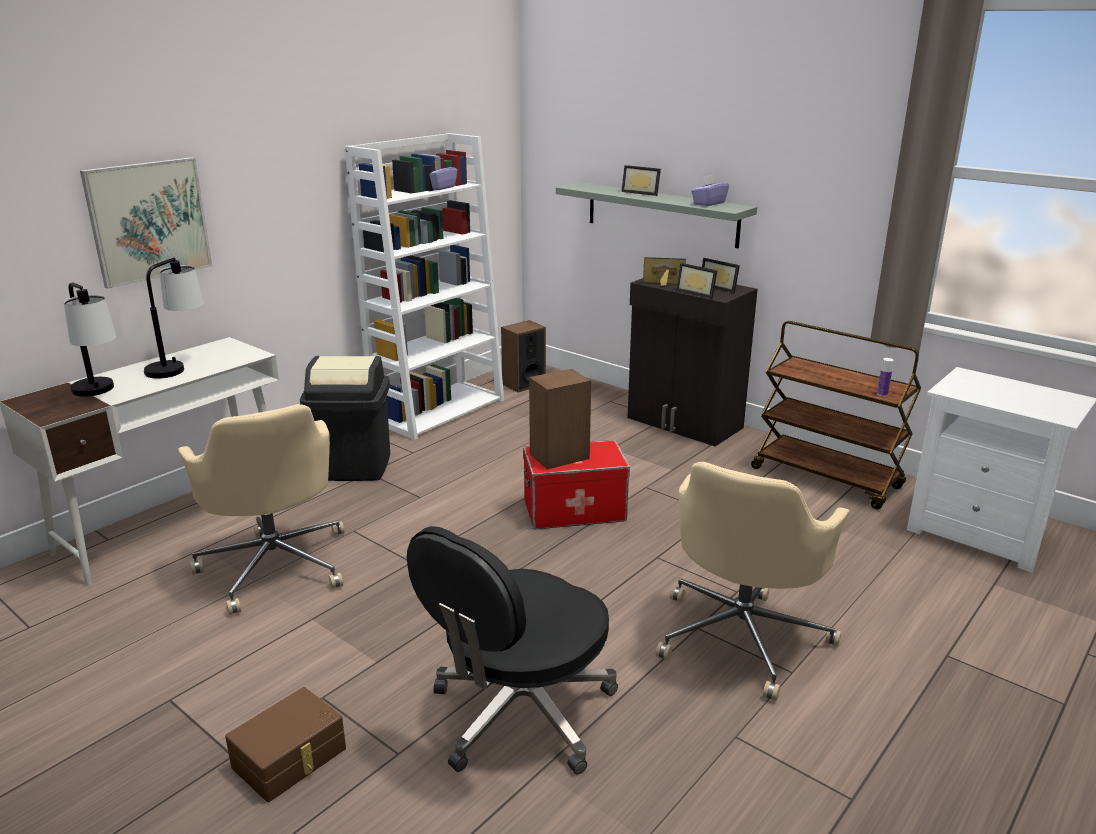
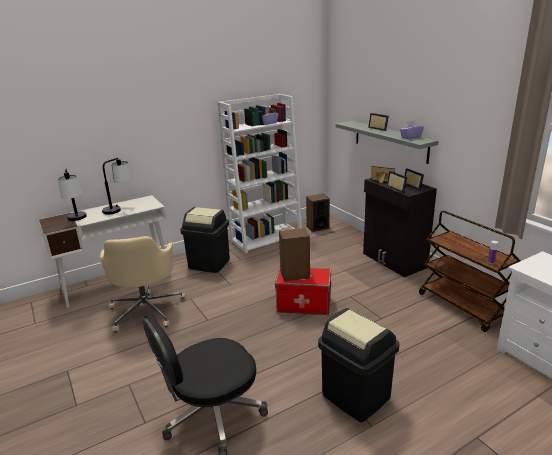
camera: 20 degrees right, 0 degrees up
picture [80,157,212,289] -> none
brown storage box [225,687,346,802] -> none
beige office chair [656,462,850,701] -> black trash can [318,308,399,422]

